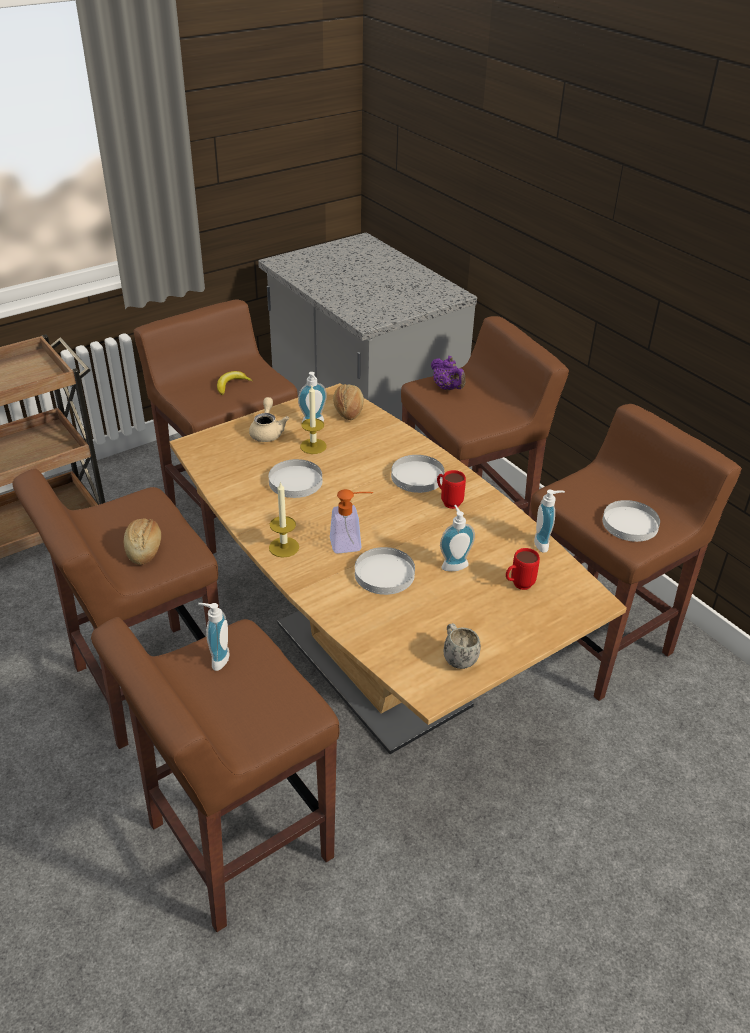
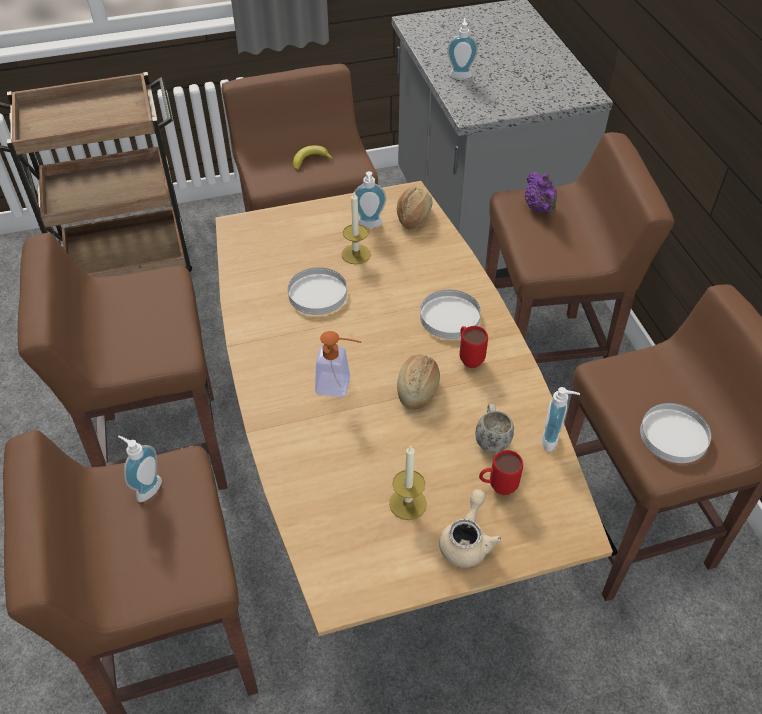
camera: 20 degrees right, 10 degrees up
bread [124,518,161,565] -> bread moved to [397,355,440,410]
beige teapot [249,397,289,442] -> beige teapot moved to [439,489,502,567]
candle [269,481,299,558] -> candle moved to [389,445,427,520]
white plate [355,547,415,595] -> none
soap dispenser [440,505,475,571] -> soap dispenser moved to [448,18,478,79]
white mug [444,623,481,669] -> white mug moved to [475,404,514,453]

